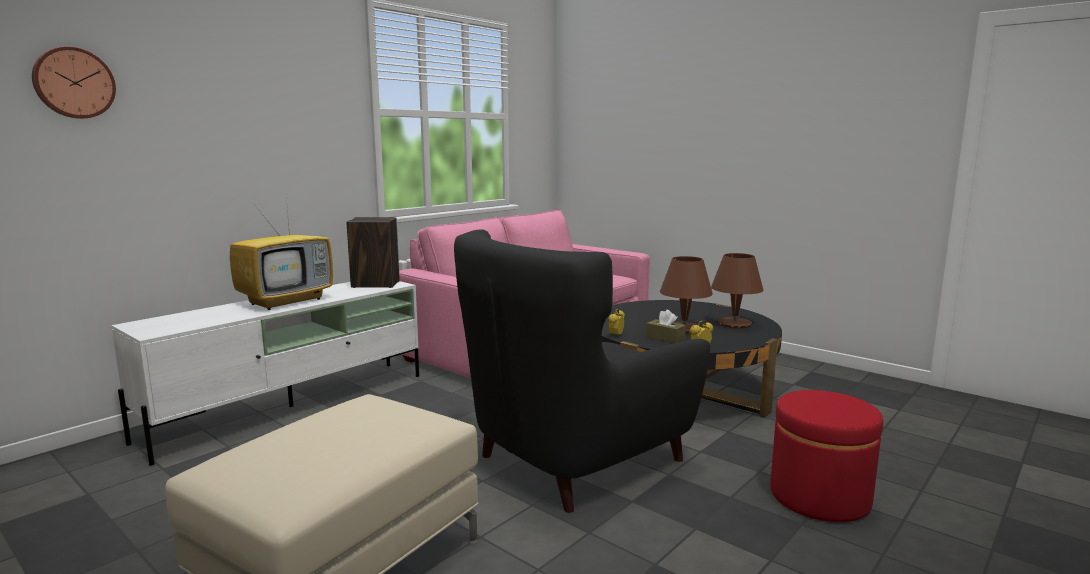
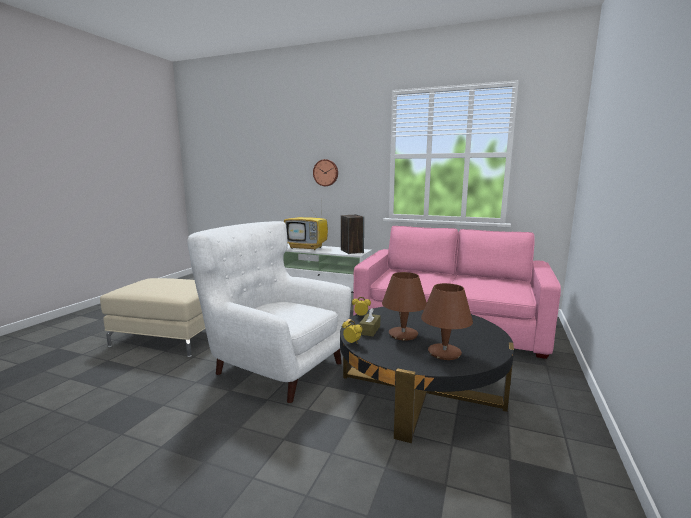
camera: 70 degrees right, 0 degrees up
wall clock [32,46,116,119] -> wall clock moved to [313,159,338,186]
black armchair [454,229,710,513] -> white armchair [187,221,351,403]
red ottoman [770,390,883,522] -> none

